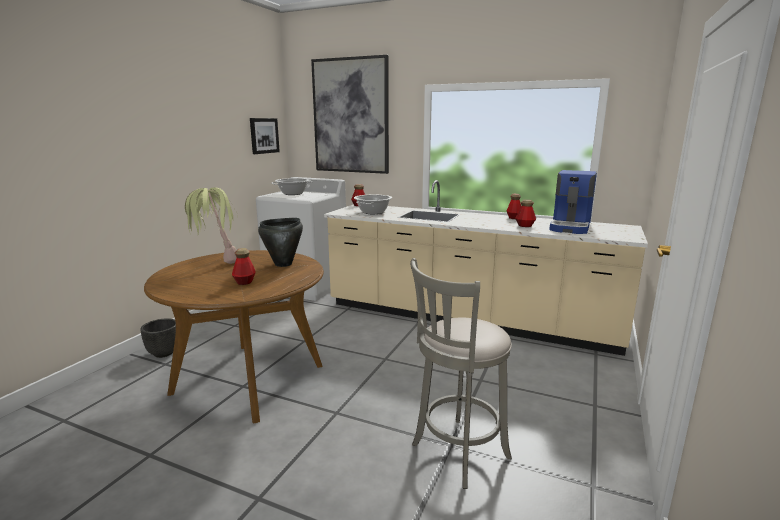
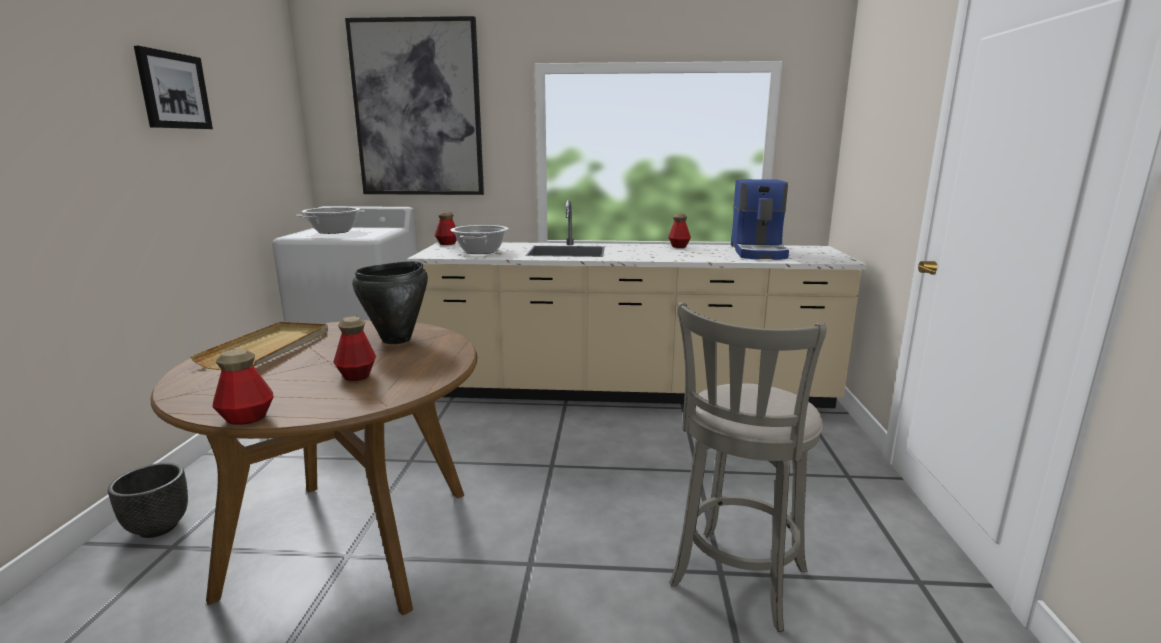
camera: 20 degrees left, 0 degrees up
potted plant [185,187,238,264] -> beige tray [190,322,328,370]
picture [250,118,280,154] -> picture moved to [134,46,213,129]
bottle [515,200,536,227] -> bottle moved to [213,349,274,425]

